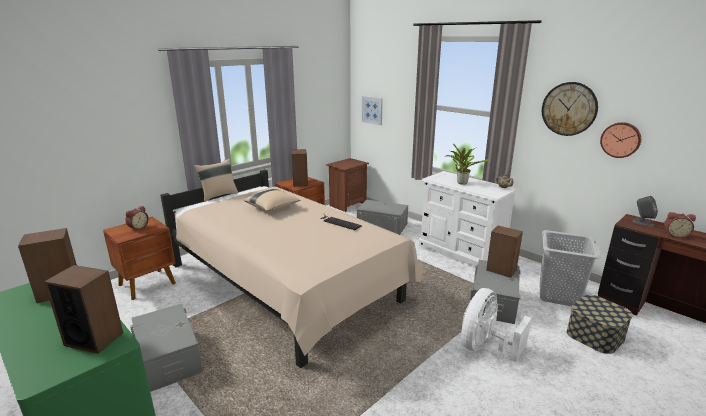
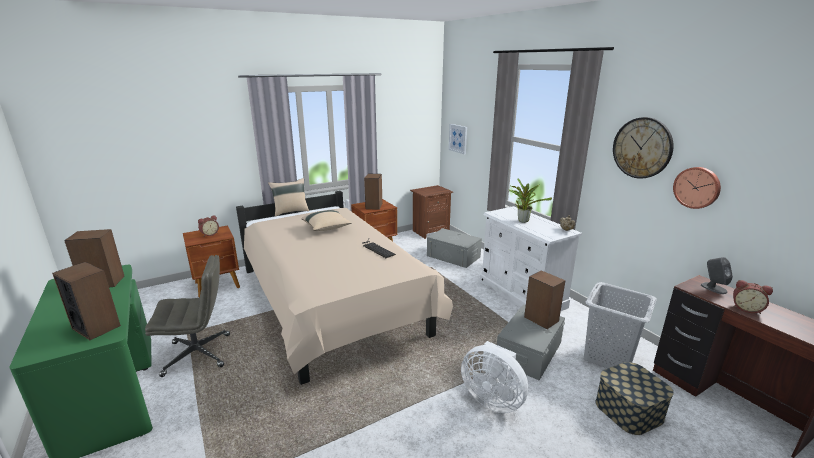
camera: 15 degrees right, 0 degrees up
grey storage box [130,304,203,392] -> grey office chair [145,255,230,377]
white fan [461,288,531,362] -> white fan turned 105 degrees counterclockwise [461,341,528,413]

